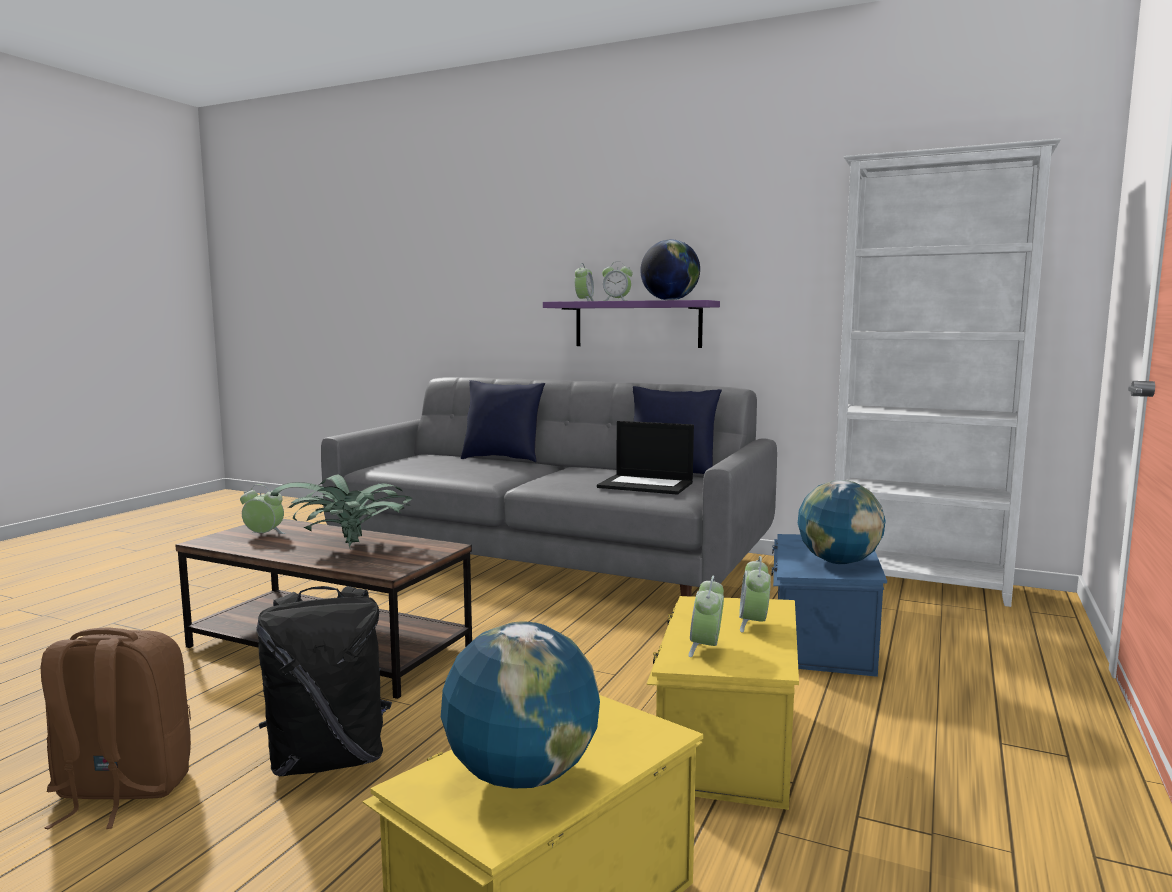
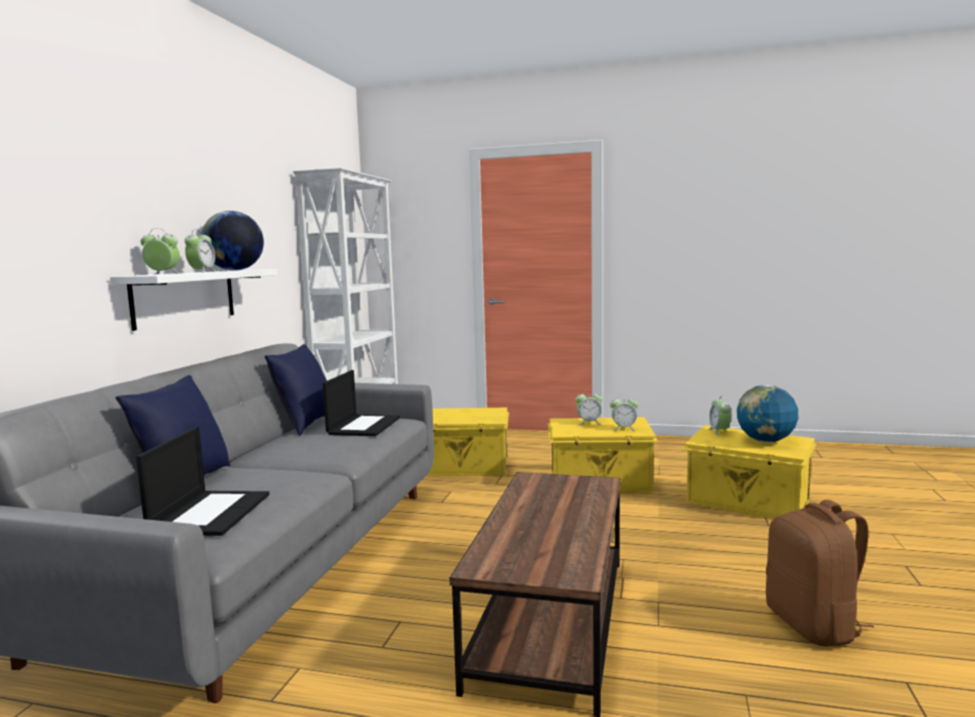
camera: 100 degrees left, 0 degrees up
alarm clock [240,485,286,534] -> alarm clock moved to [709,396,731,435]
black backpack [256,586,392,776] -> none
potted plant [270,475,412,550] -> none
purple shelf [543,300,720,348] -> white shelf [110,269,277,331]
blue storage box [771,534,887,677] -> yellow storage box [426,408,509,476]
globe [798,480,886,564] -> none
none -> laptop [136,427,269,536]

